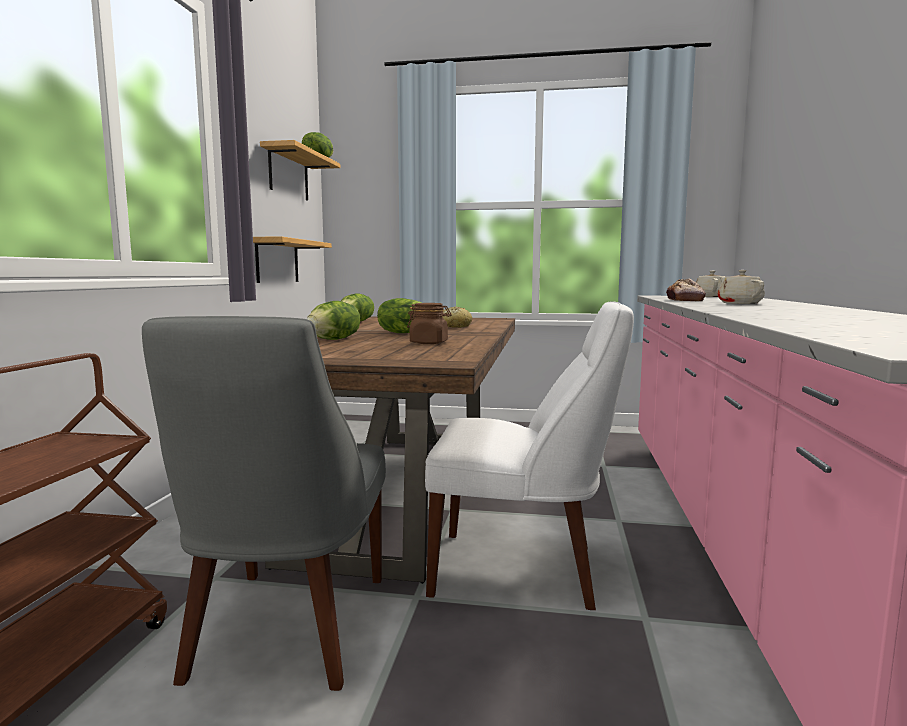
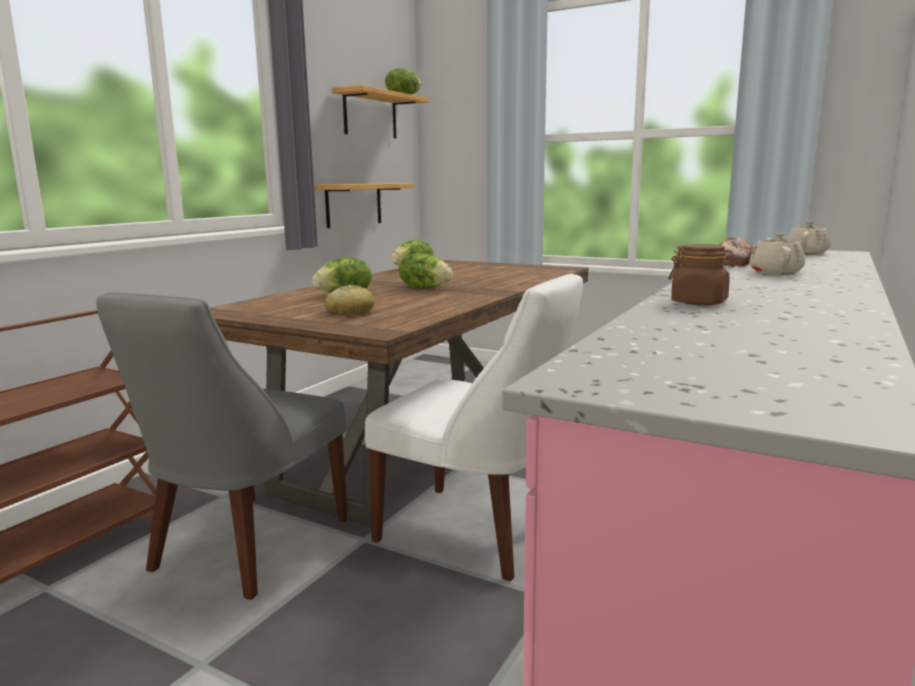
camera: 20 degrees right, 5 degrees up
brown jar [407,303,452,344] -> brown jar moved to [668,244,738,305]
bread [443,306,472,328] -> bread moved to [325,284,375,315]

